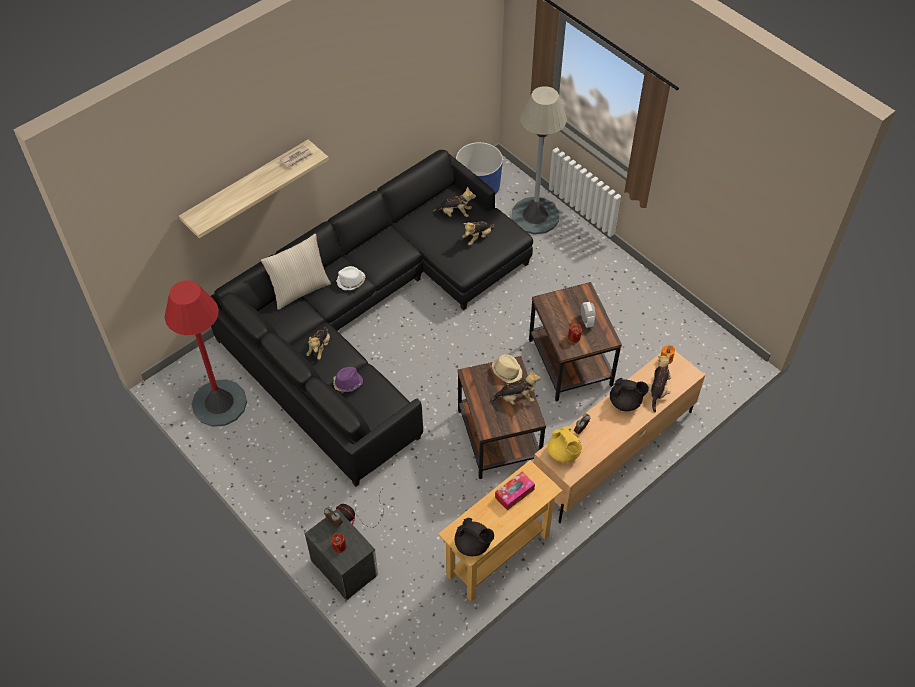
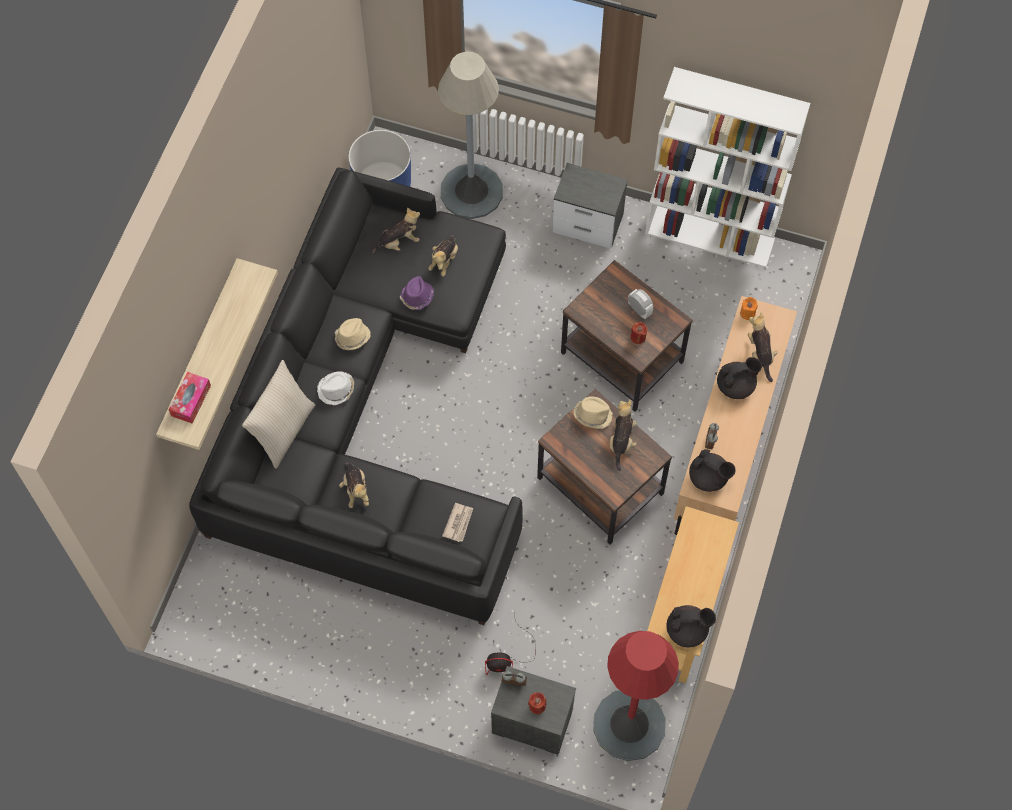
camera: 30 degrees left, 10 degrees up
red floor lamp [165,280,247,427] -> red floor lamp moved to [593,631,679,761]
newspaper [279,145,314,168] -> newspaper moved to [442,503,473,542]
purple hat [333,367,363,392] -> purple hat moved to [400,276,434,310]
plush toy [490,370,541,405] -> plush toy turned 45 degrees counterclockwise [610,400,637,471]
tissue box [495,471,535,510] -> tissue box moved to [168,372,211,423]
yellow teapot [547,426,582,463] -> black teapot [689,449,736,492]
none -> beige hat [335,318,371,350]
none -> nightstand [553,163,628,249]
none -> white bookcase [645,67,810,268]

